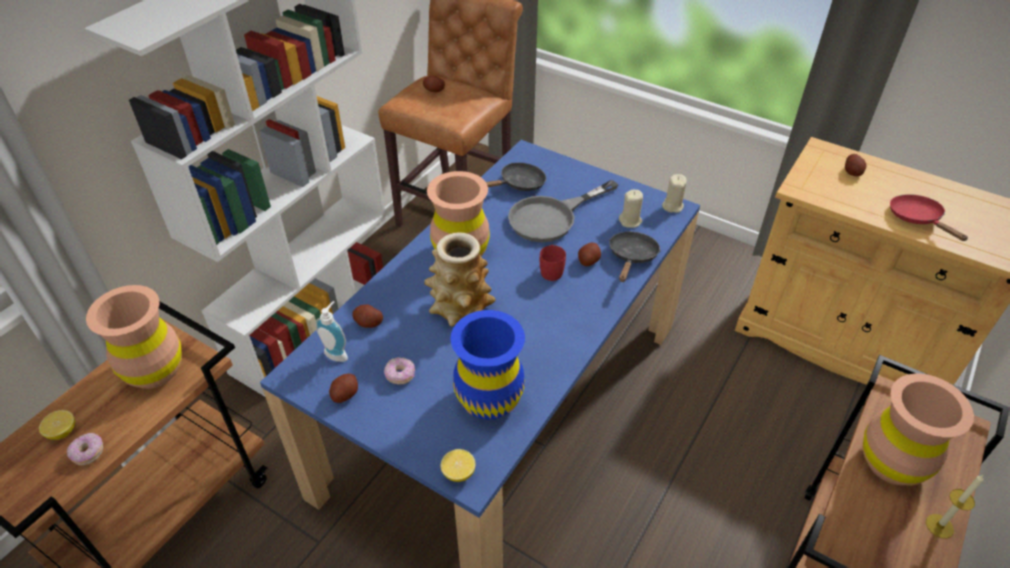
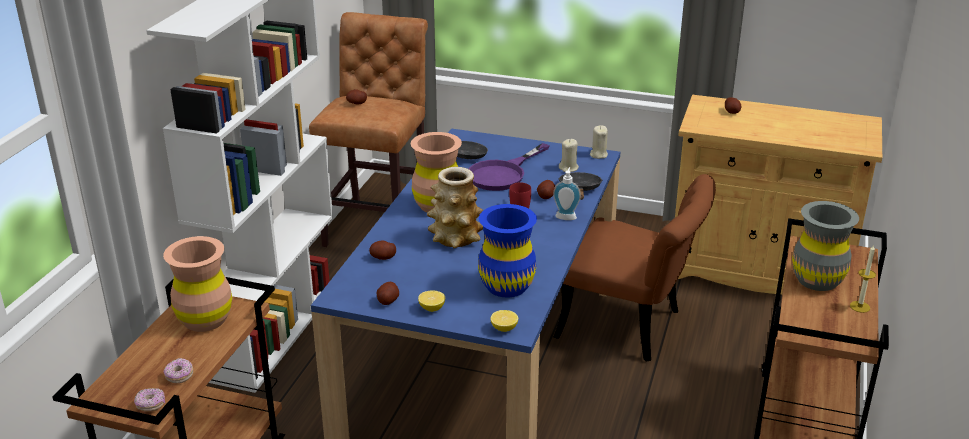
camera: 15 degrees left, 15 degrees down
lemon [39,410,75,440] -> lemon moved to [418,290,445,312]
soap dispenser [315,301,348,362] -> soap dispenser moved to [553,167,581,220]
donut [384,358,415,385] -> donut moved to [134,388,165,412]
grey frying pan [508,180,618,242] -> purple frying pan [469,143,549,191]
brown vase [863,374,974,485] -> grey vase [792,201,859,291]
red frying pan [890,194,968,241] -> none
none -> brown chair [554,174,716,362]

